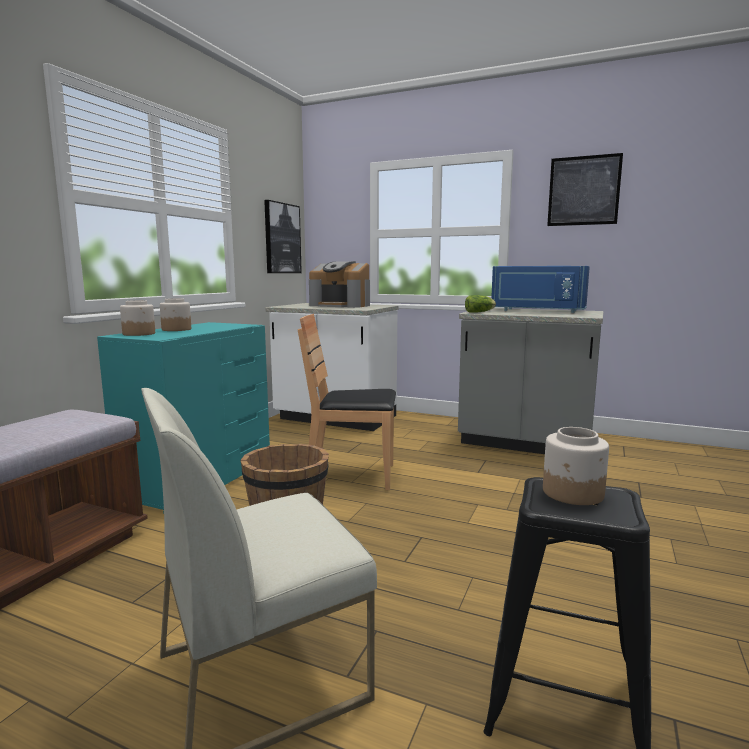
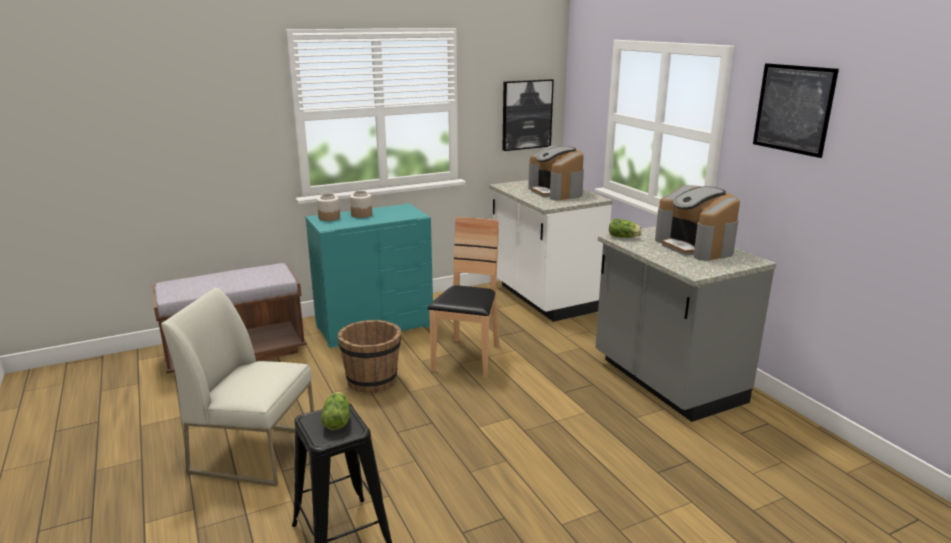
camera: 40 degrees right, 10 degrees up
brown chair [298,314,396,490] -> brown chair turned 60 degrees clockwise [427,217,500,378]
blue microwave [491,266,590,313] -> coffee machine [655,185,740,261]
jar [543,427,609,505] -> lettuce [321,392,350,430]

